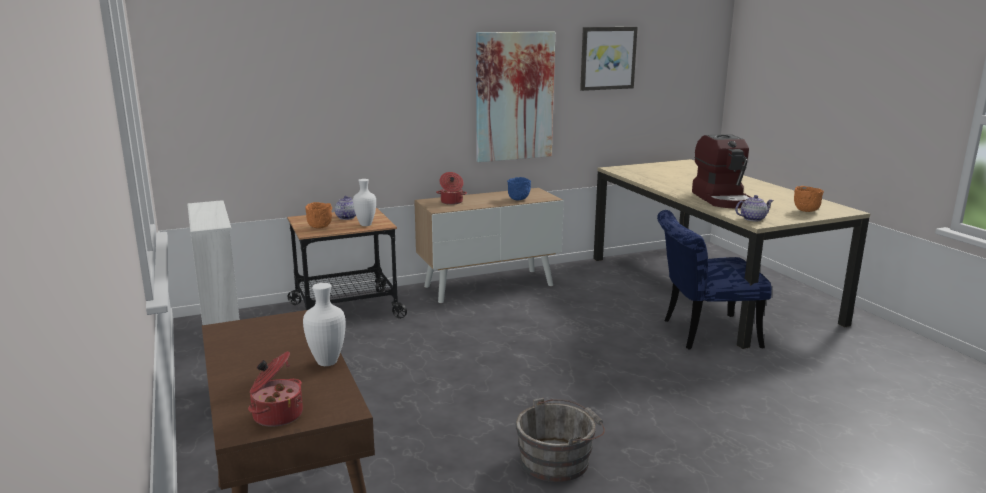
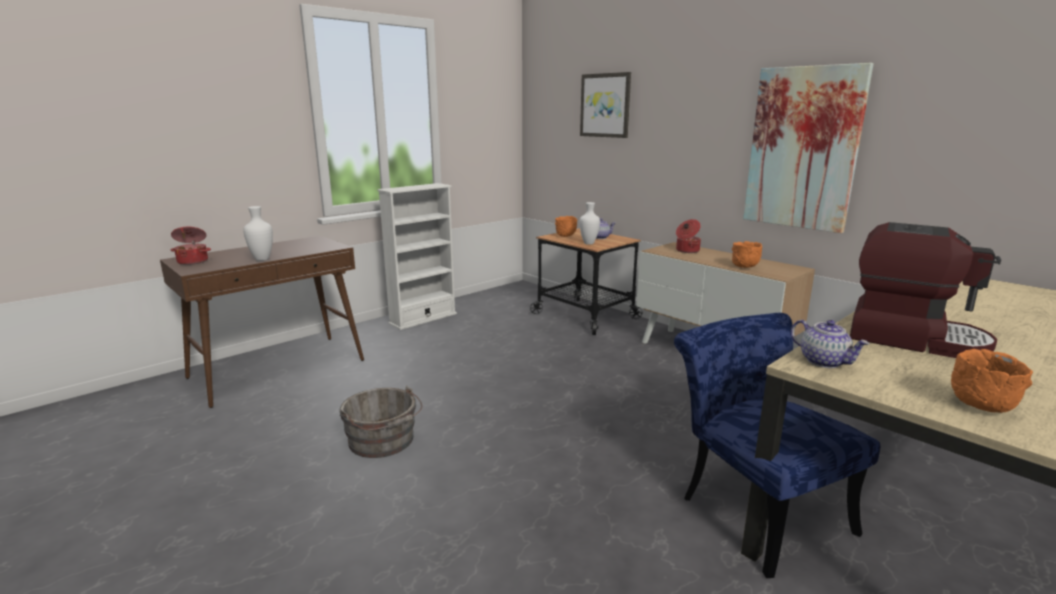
camera: 70 degrees right, 0 degrees up
blue bowl [507,177,531,200] -> orange bowl [732,241,762,268]
picture [580,27,638,91] -> picture moved to [580,72,631,138]
coffee machine [692,135,751,208] -> coffee machine turned 120 degrees counterclockwise [850,222,1001,358]

